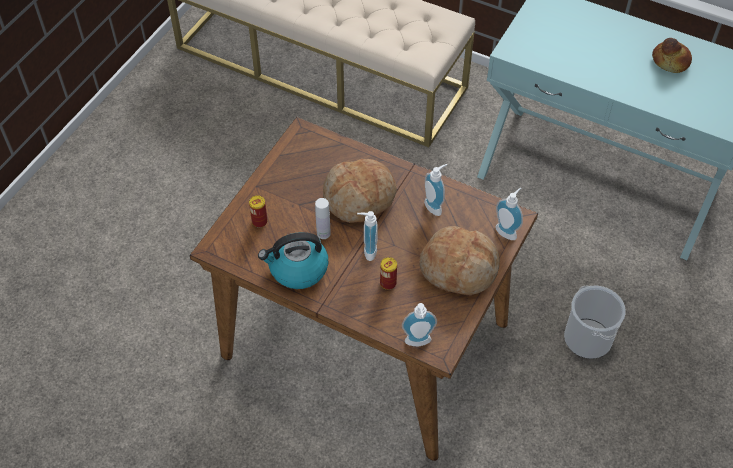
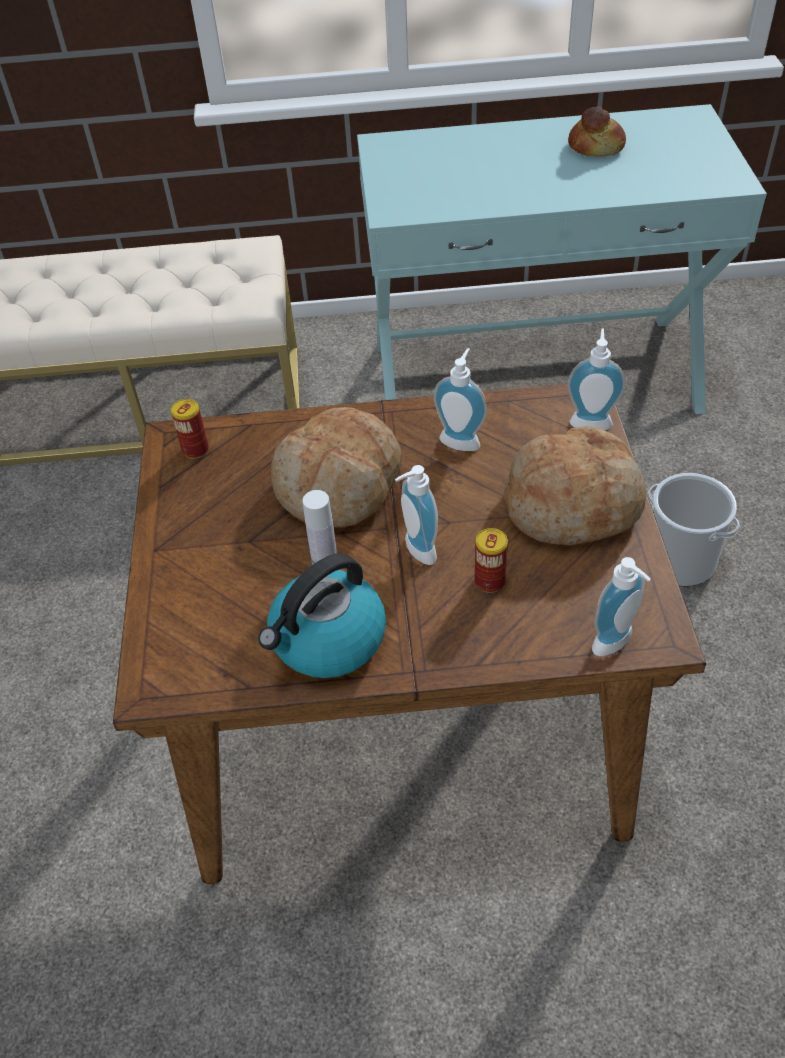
camera: 30 degrees left, 5 degrees down
can [249,195,268,228] -> can moved to [171,399,209,459]

